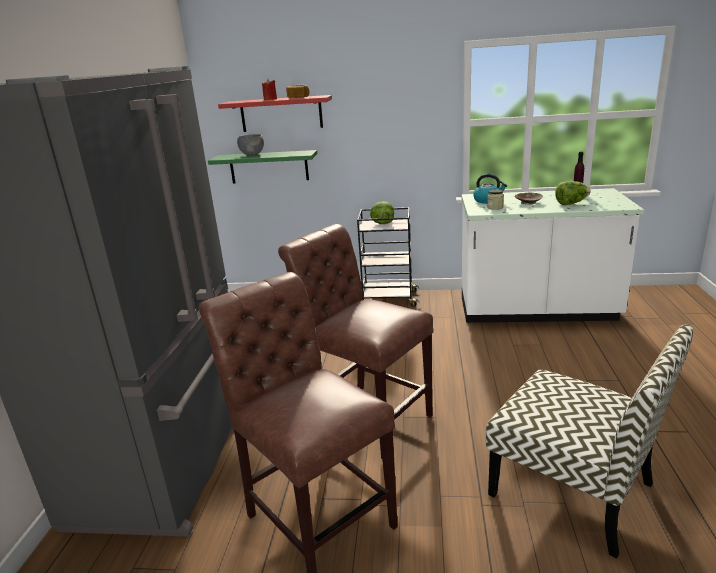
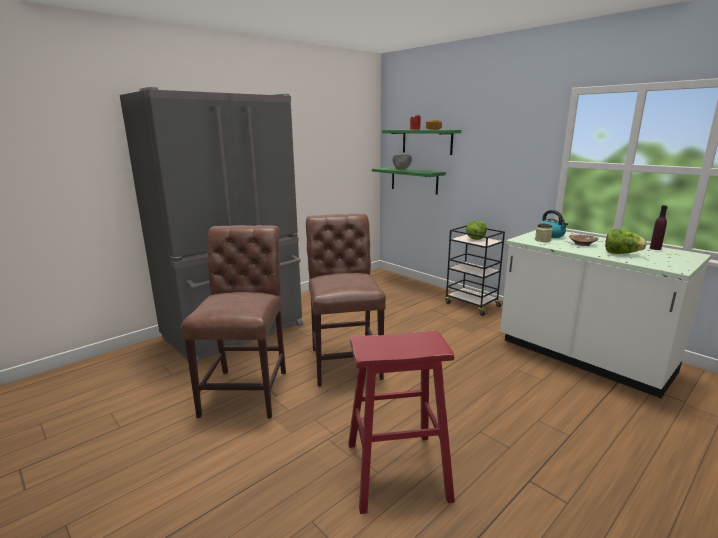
camera: 40 degrees right, 5 degrees down
red shelf [218,95,332,132] -> green shelf [382,130,461,155]
chair [486,325,693,559] -> red stool [348,331,455,514]

